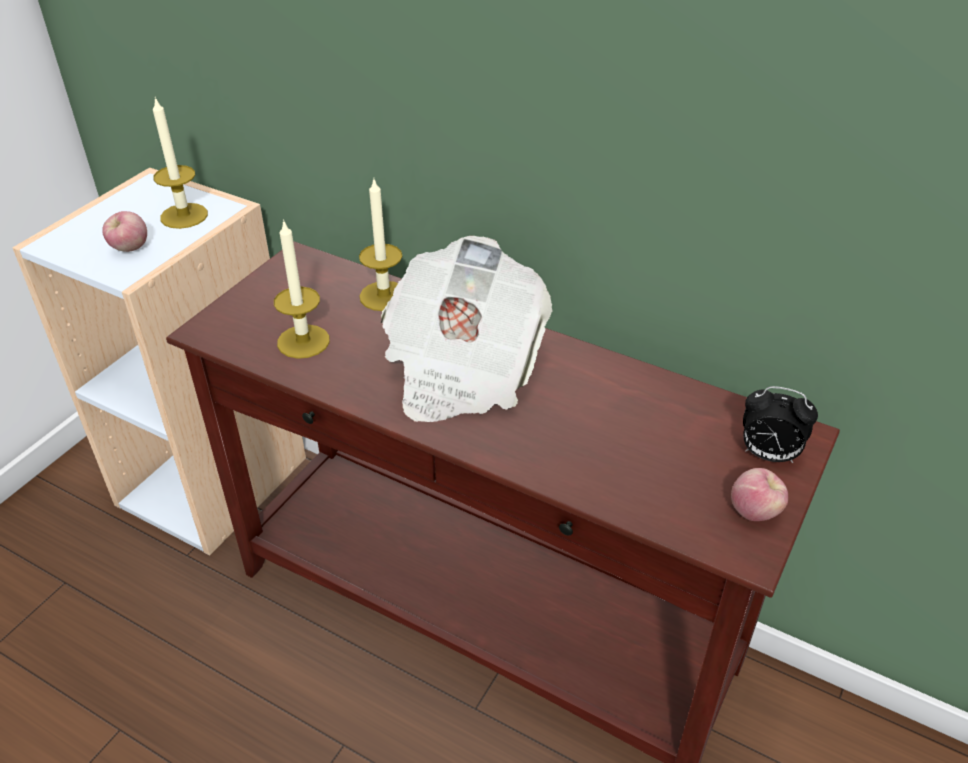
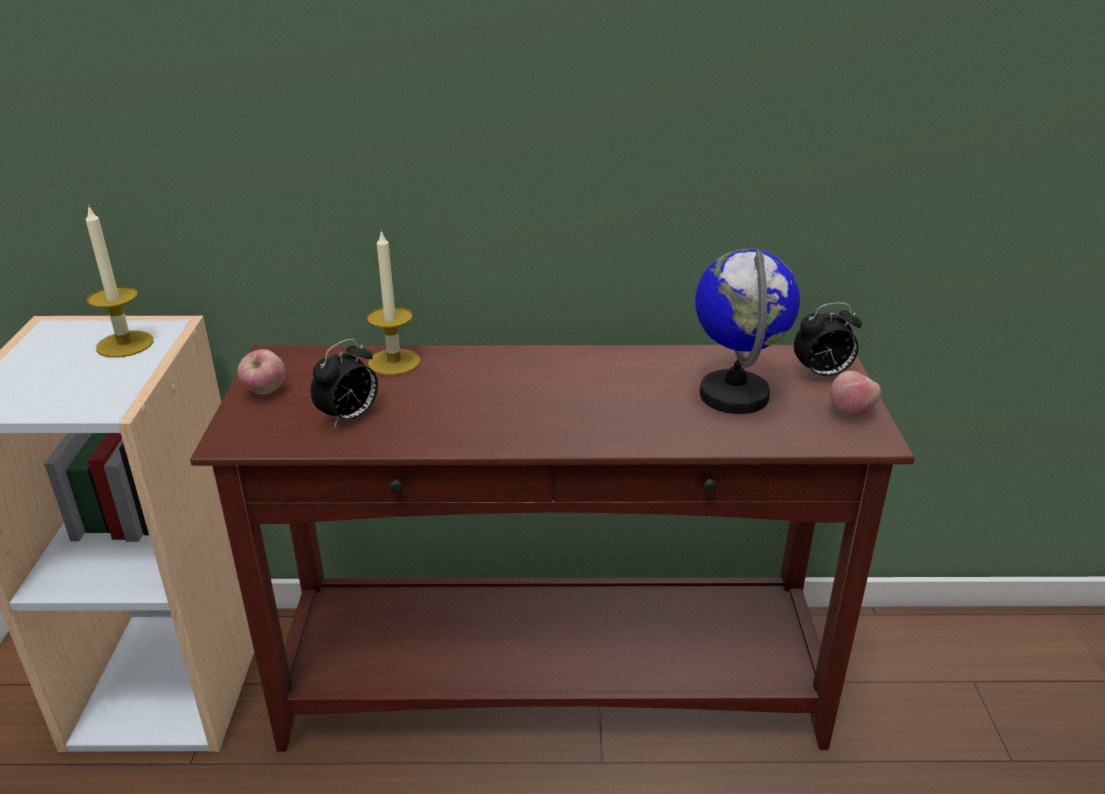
camera: 30 degrees left, 10 degrees down
apple [102,211,147,252] -> apple moved to [237,349,286,394]
candle [274,219,330,359] -> alarm clock [311,339,378,428]
newspaper [381,236,553,422] -> none
none -> globe [695,248,800,414]

